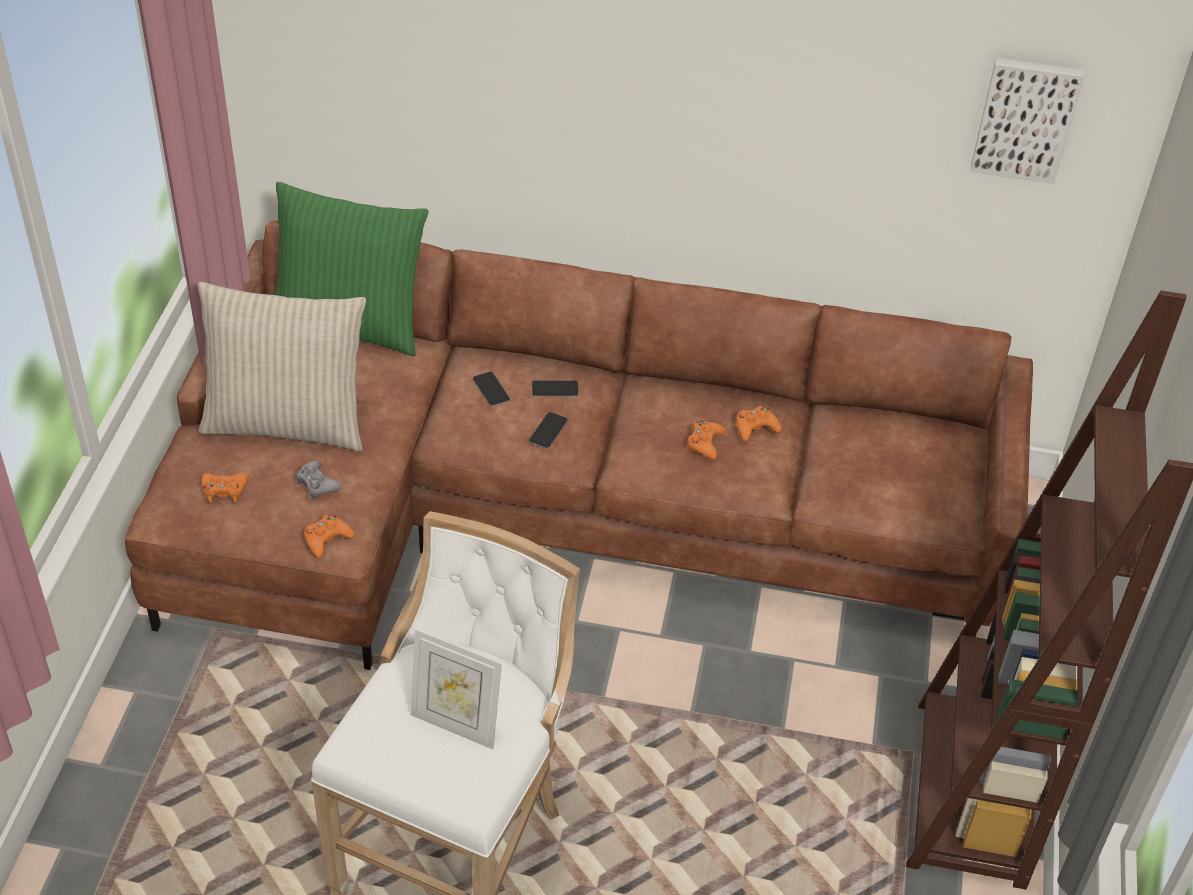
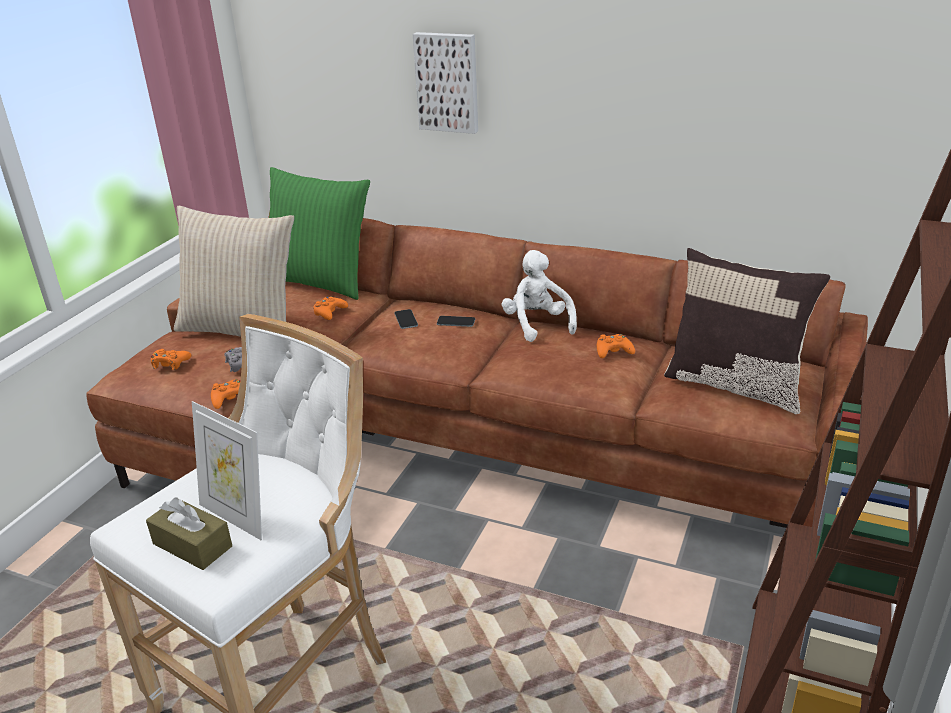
camera: 15 degrees right, 15 degrees down
phone [529,412,568,449] -> none
orange game controller [686,421,725,460] -> orange game controller moved to [313,296,348,320]
picture [970,58,1084,184] -> picture moved to [413,32,478,134]
none -> brown tissue box [146,498,232,570]
none -> white plush toy [501,250,577,342]
none -> pillow [664,248,830,414]

